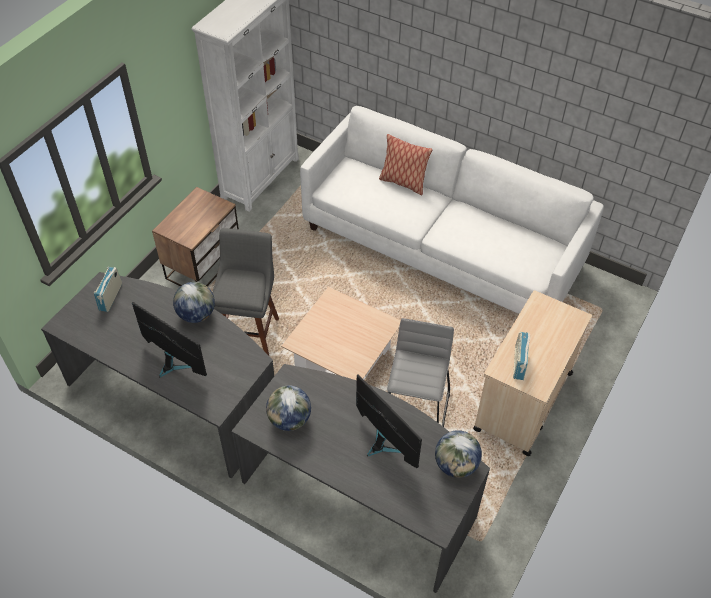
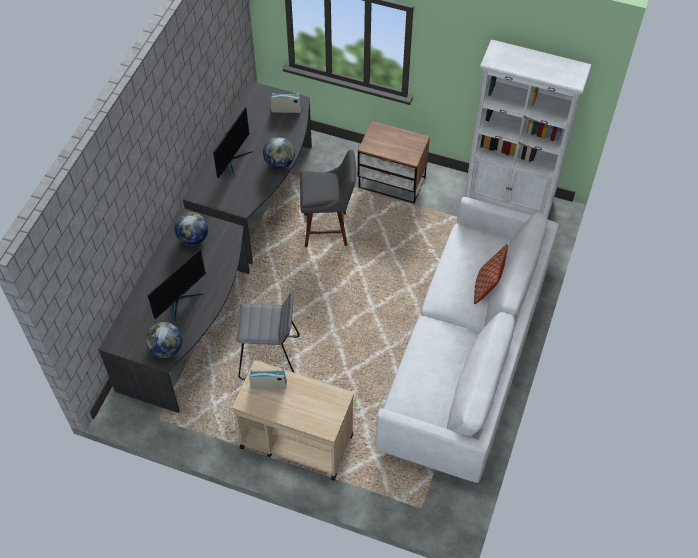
camera: 80 degrees right, 5 degrees up
beige coffee table [281,287,401,380] -> none

